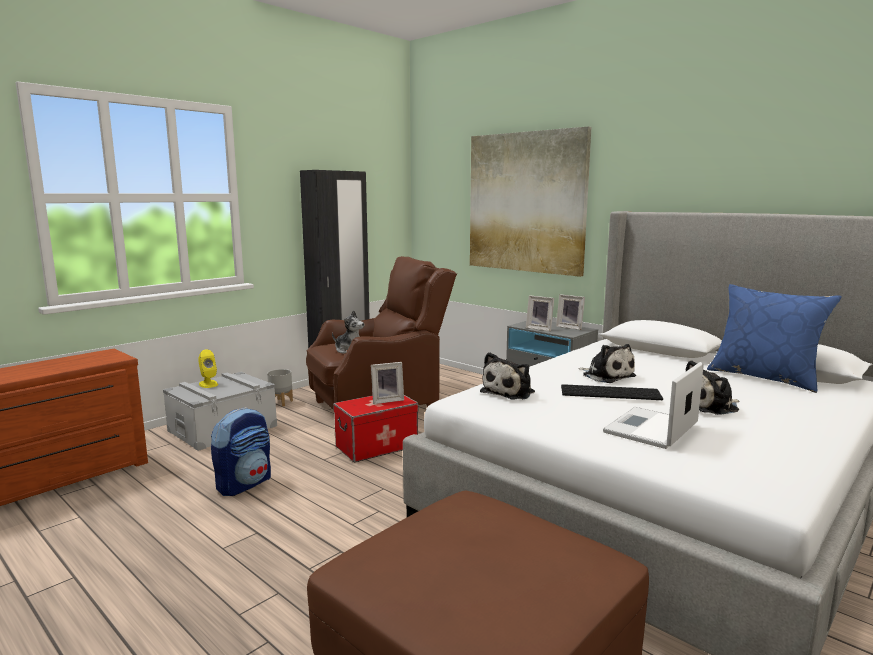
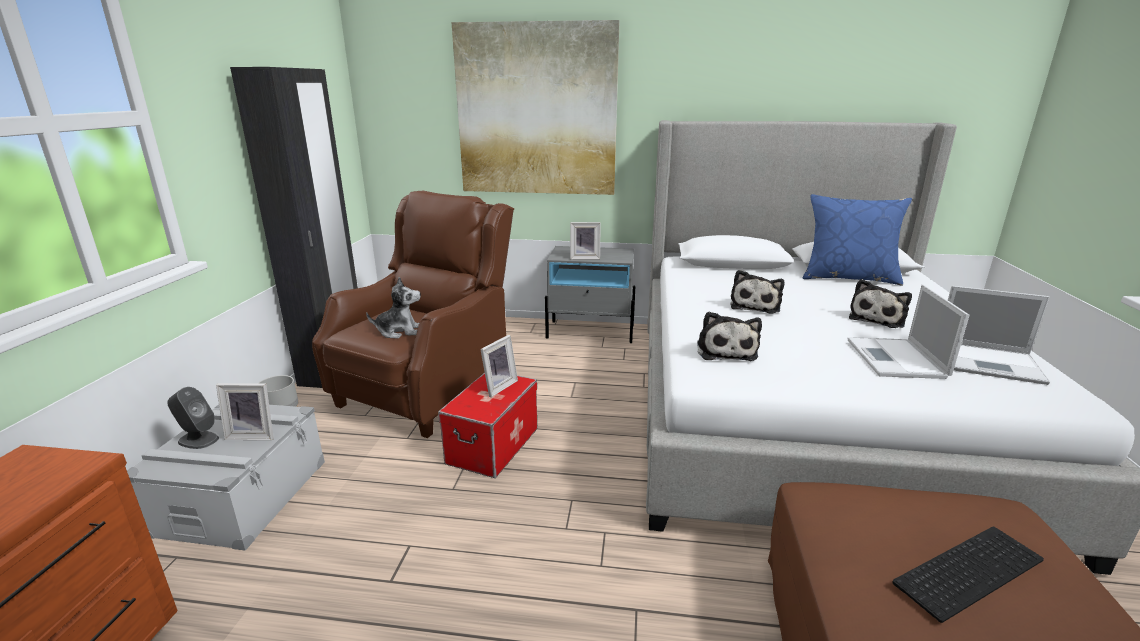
camera: 35 degrees left, 10 degrees up
yellow speaker [198,349,218,388] -> grey speaker [167,387,219,449]
backpack [211,407,271,496] -> none
picture frame [556,294,585,330] -> picture frame moved to [216,383,274,440]
keyboard [561,384,663,400] -> keyboard moved to [892,527,1044,623]
plush toy [578,344,636,383] -> plush toy turned 90 degrees clockwise [730,270,784,313]
none -> laptop [948,286,1050,385]

